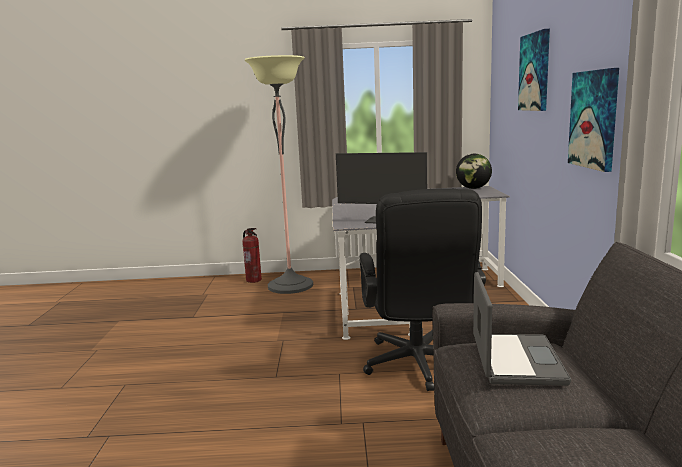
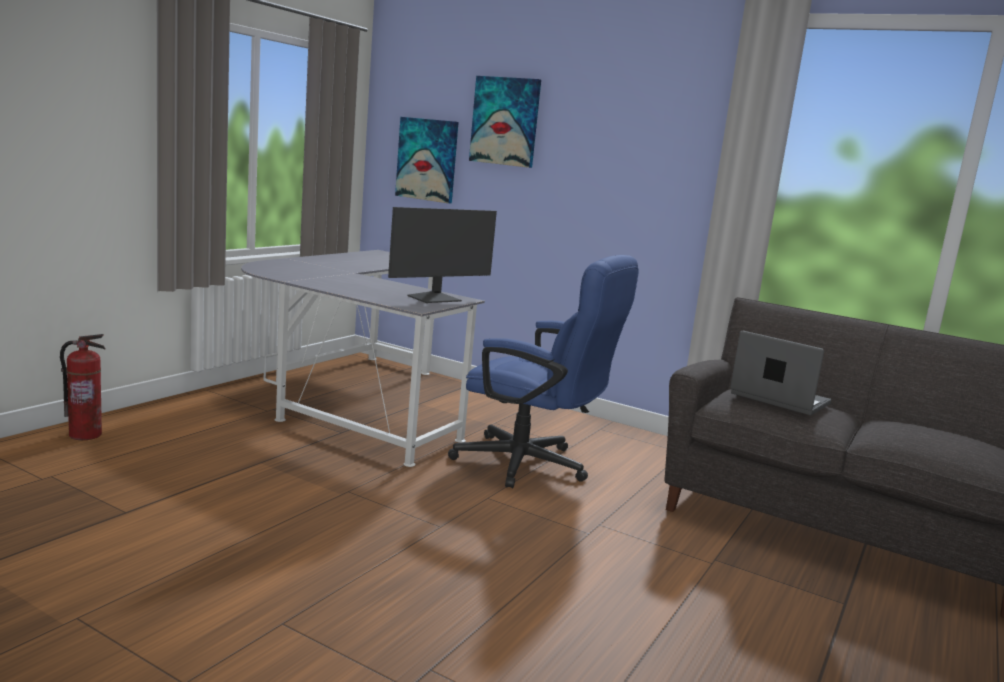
camera: 60 degrees left, 0 degrees up
floor lamp [245,55,313,294] -> none
black office chair [359,188,486,391] -> blue office chair [448,255,639,488]
globe [456,154,492,189] -> none
picture [568,68,619,172] -> picture moved to [395,117,459,203]

